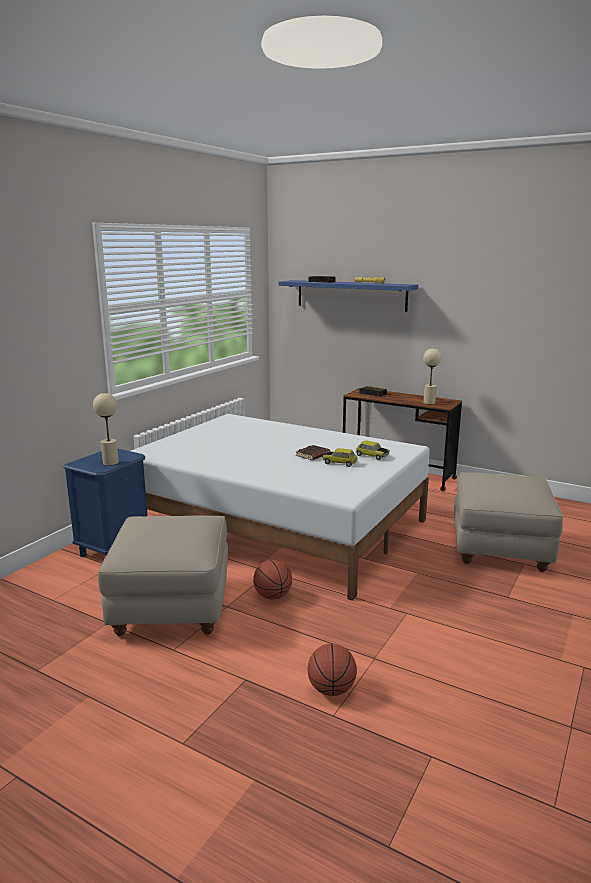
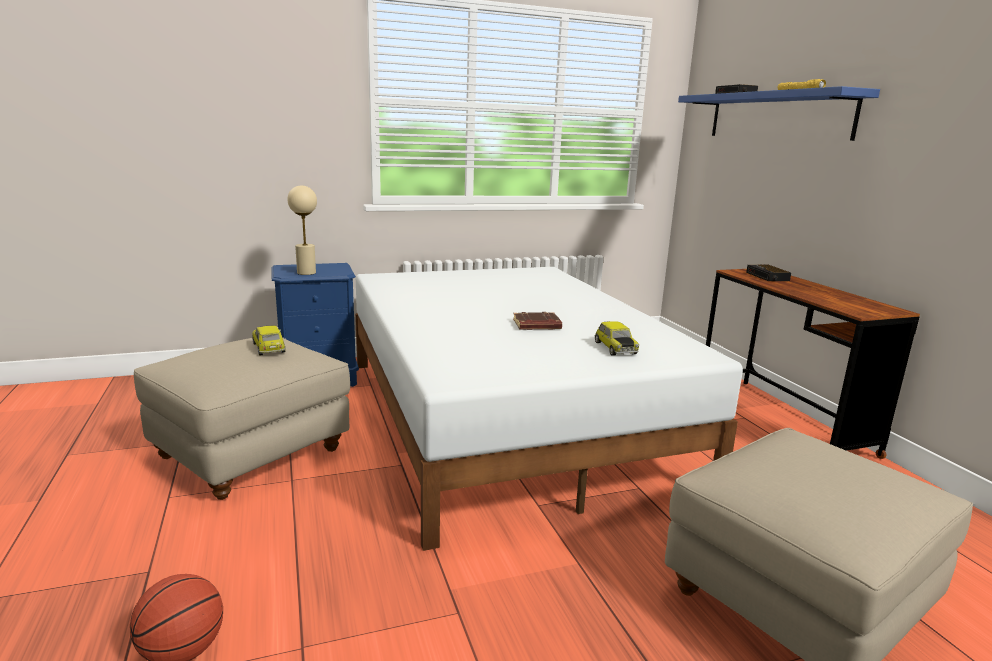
camera: 40 degrees right, 0 degrees up
basketball [253,560,292,599] -> none
toy car [322,448,357,467] -> toy car moved to [252,326,286,356]
beige table lamp [423,348,442,405] -> none

